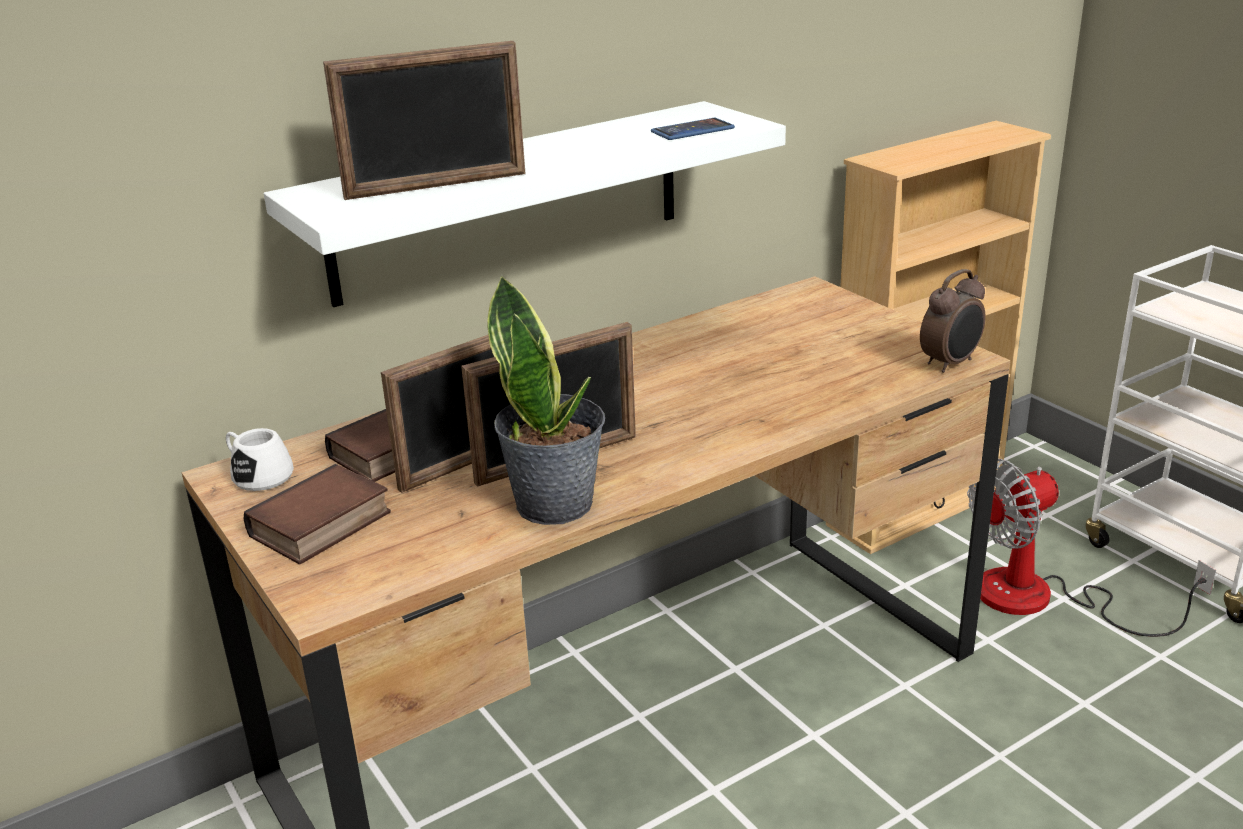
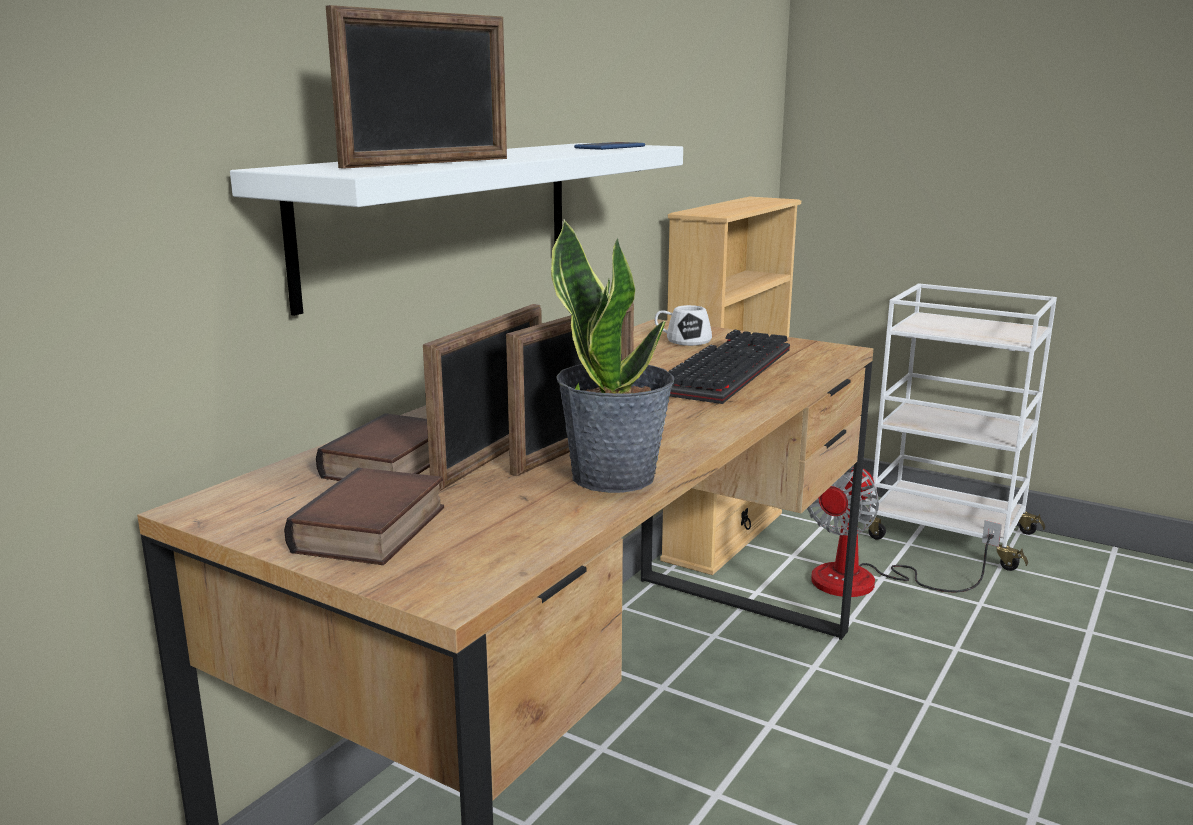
camera: 25 degrees left, 10 degrees down
white mug [226,428,294,491] -> white mug moved to [655,305,712,346]
alarm clock [920,269,985,373] -> none
none -> keyboard [668,329,790,404]

